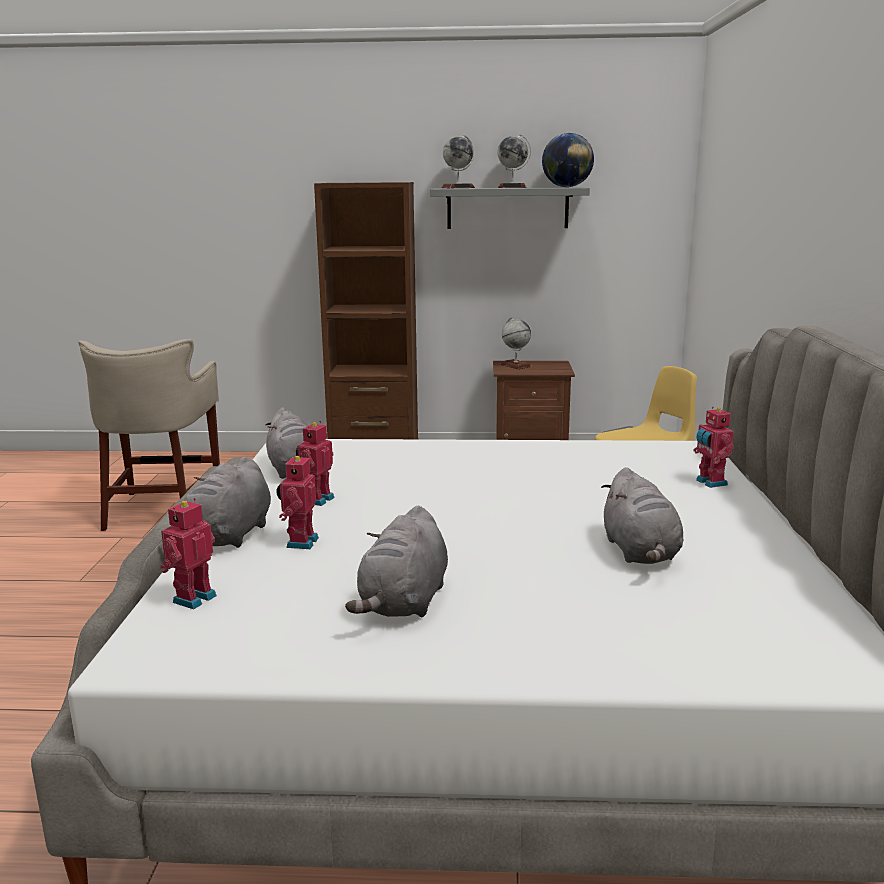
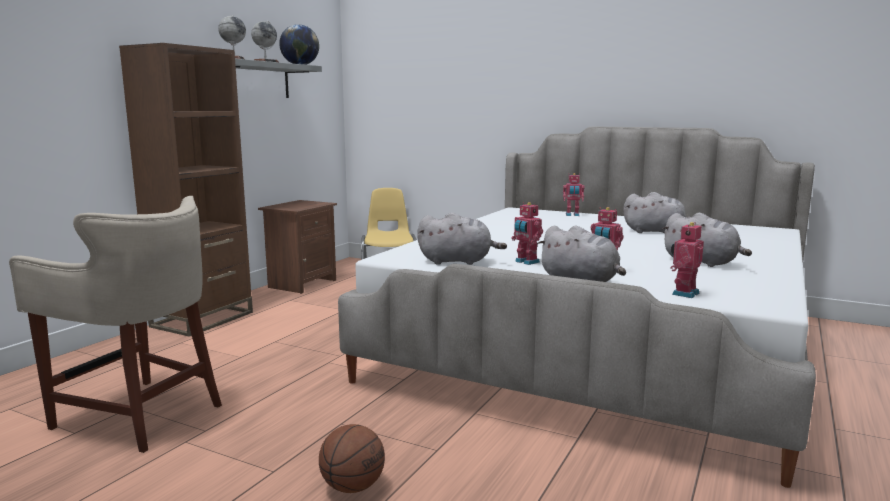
camera: 65 degrees left, 5 degrees down
toy robot [160,498,217,609] -> toy robot turned 75 degrees clockwise [670,222,704,298]
globe [500,317,532,369] -> none
none -> basketball [319,424,385,493]

